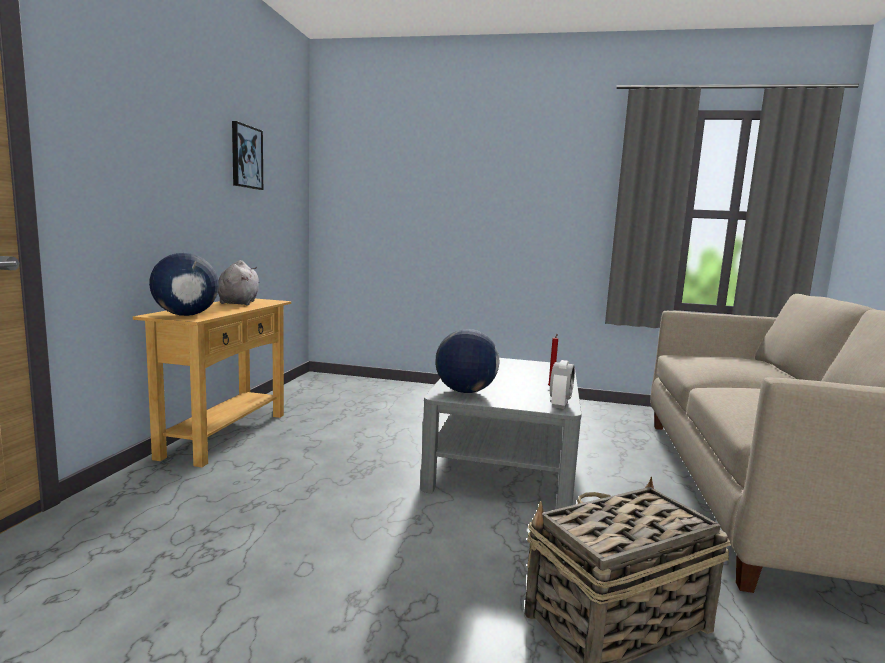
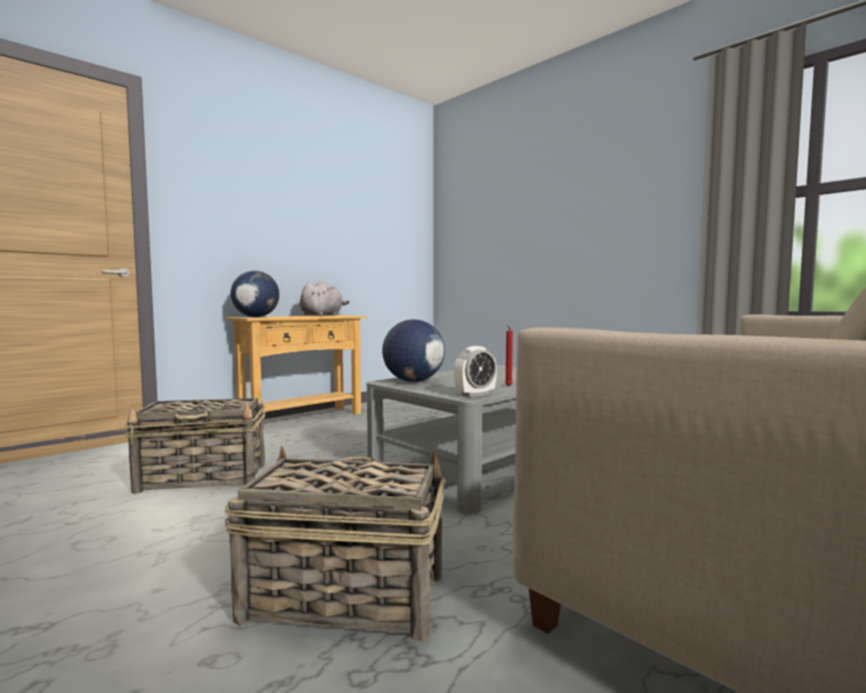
camera: 35 degrees right, 5 degrees down
picture [232,121,263,190] -> none
none -> basket [124,398,266,494]

